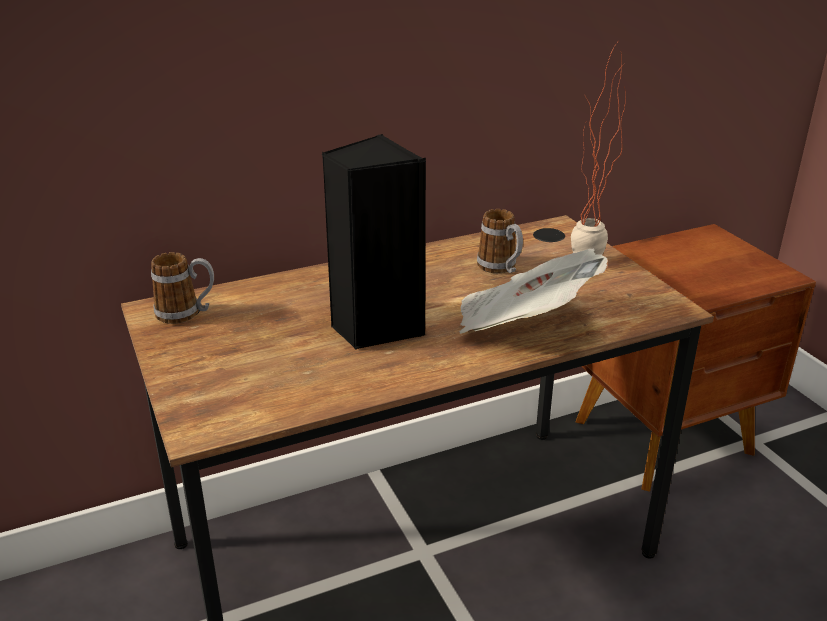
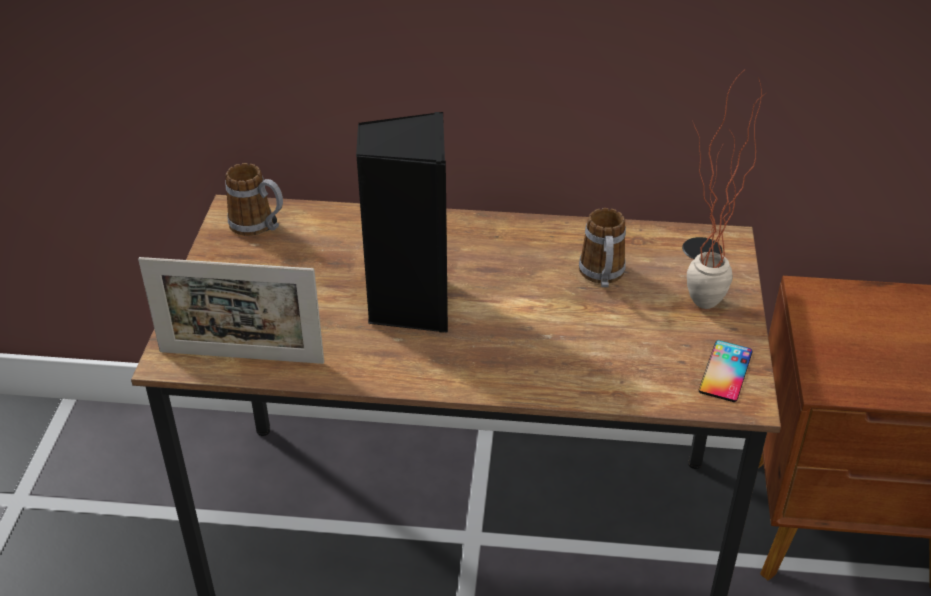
camera: 30 degrees right, 10 degrees up
newspaper [459,249,608,334] -> none
none -> picture frame [138,257,324,364]
none -> phone [699,340,753,402]

